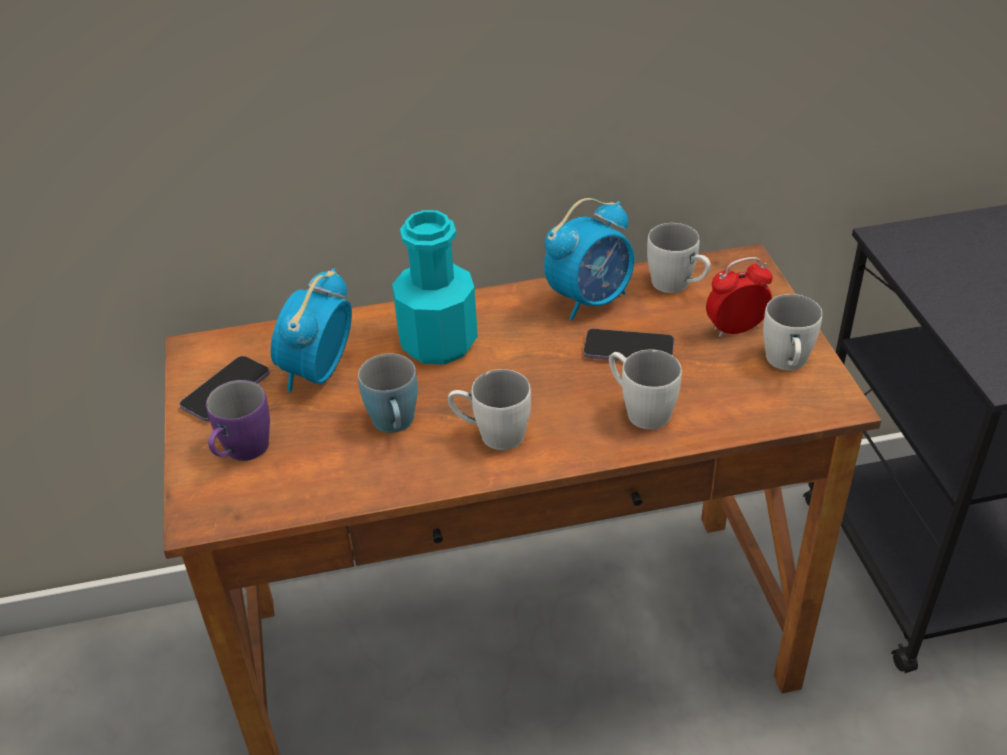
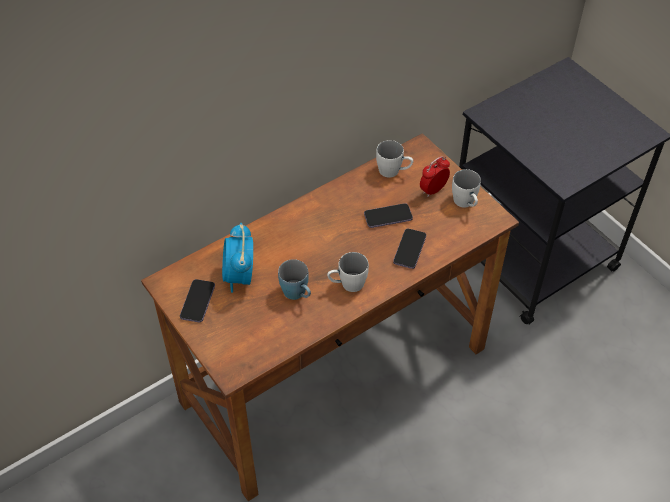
camera: 25 degrees left, 10 degrees up
purple mug [206,380,270,461] -> none
turquoise bottle [392,210,478,365] -> none
alarm clock [544,198,634,321] -> none
white mug [609,350,682,430] -> phone [393,229,426,269]

